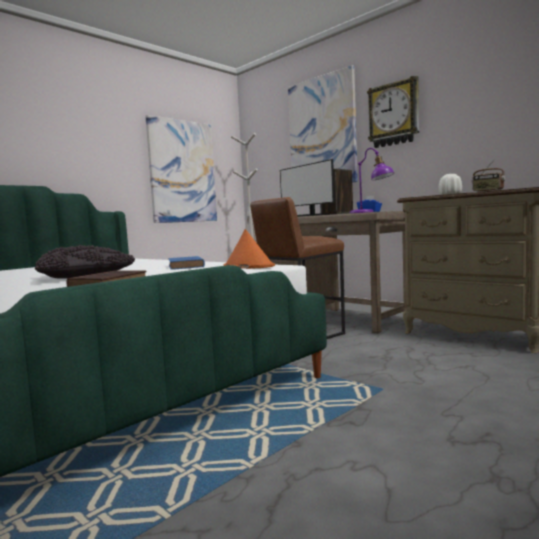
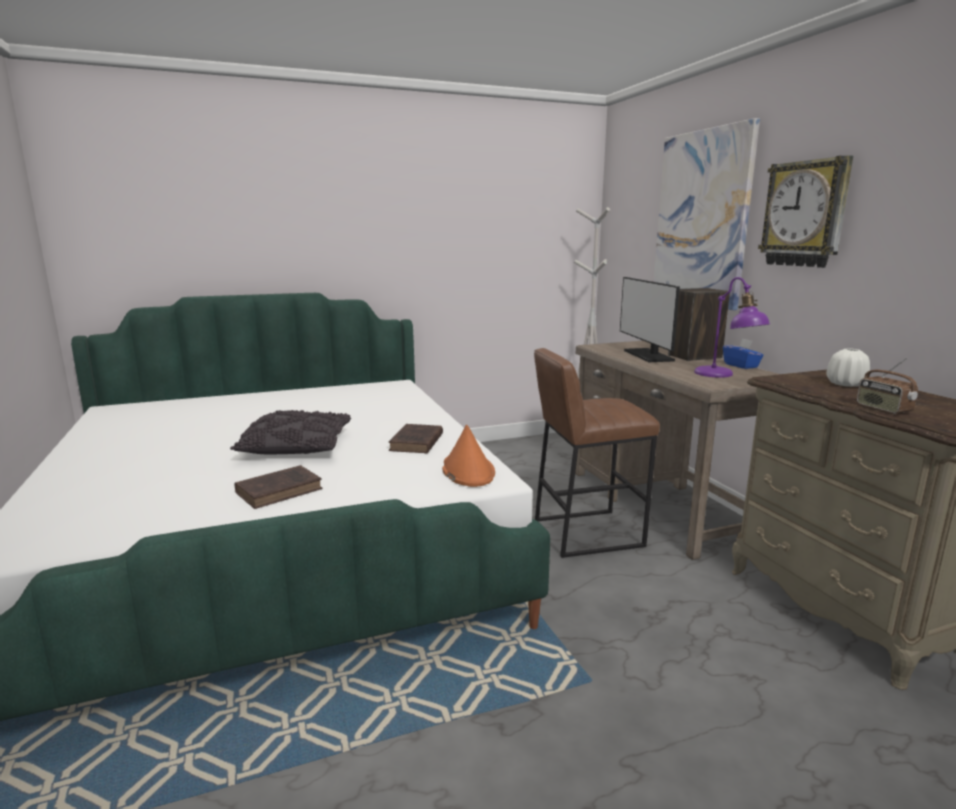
camera: 25 degrees right, 10 degrees up
picture [145,115,217,223] -> none
blue book [169,256,205,270] -> brown book [389,424,443,453]

